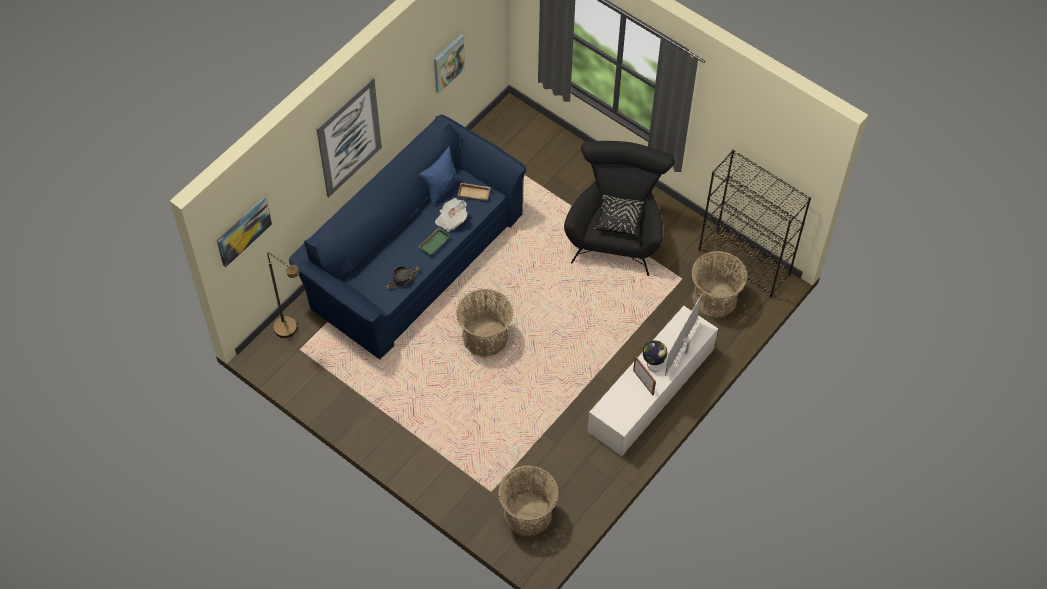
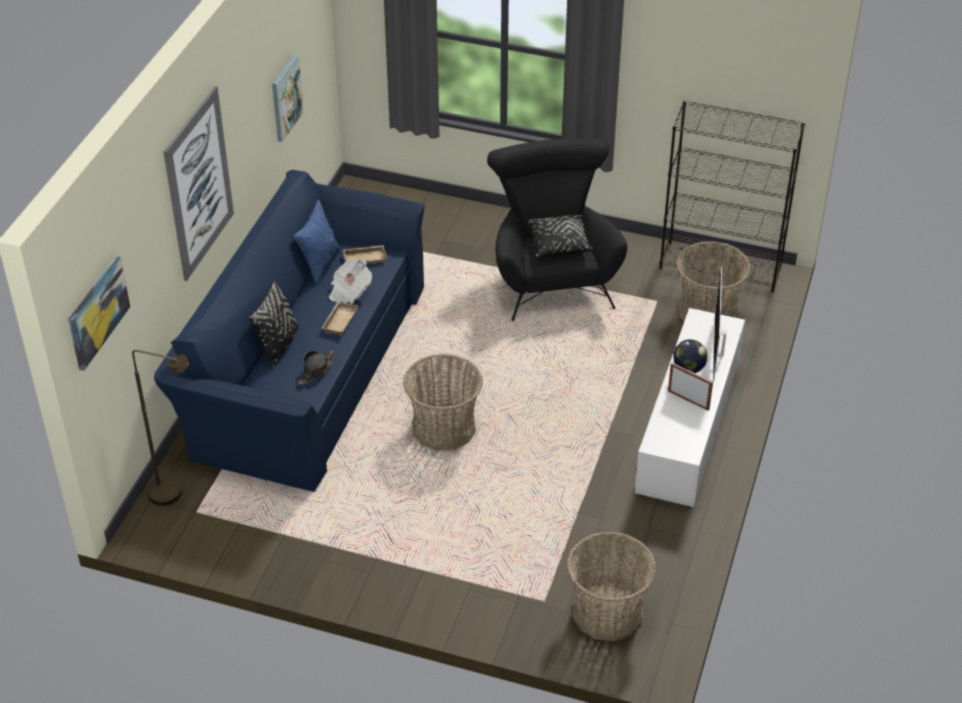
camera: 20 degrees left, 15 degrees down
green tray [419,227,451,256] -> beige tray [322,302,358,335]
none -> black pillow [248,280,299,368]

